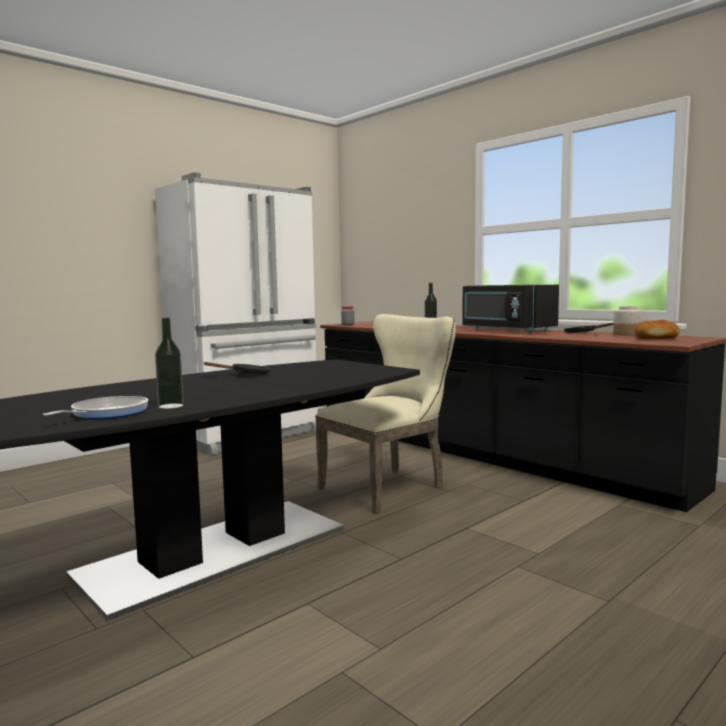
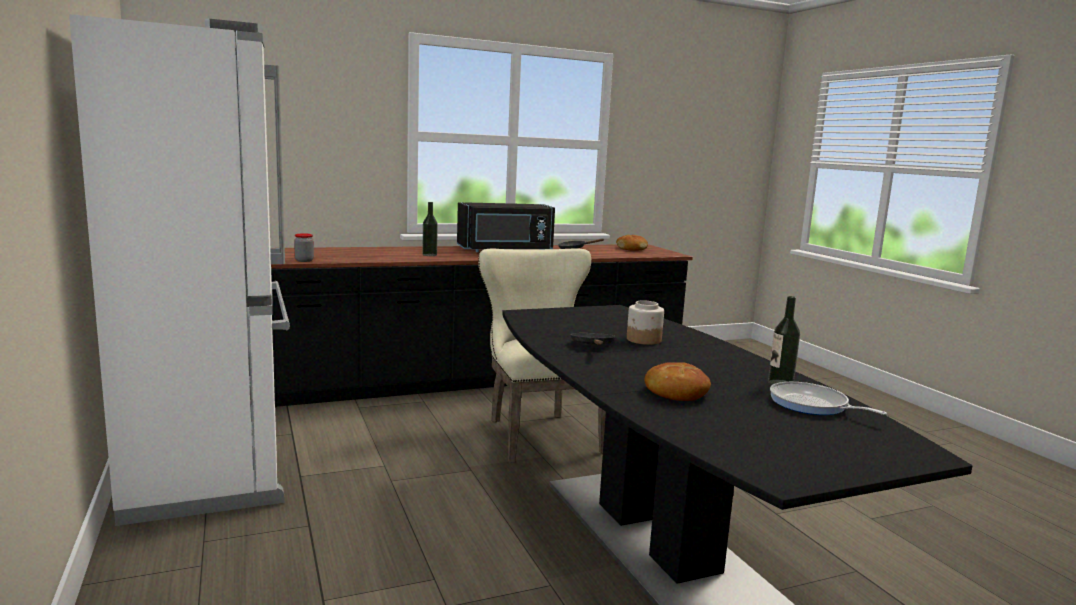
camera: 70 degrees left, 5 degrees up
jar [613,306,642,336] -> jar moved to [627,300,664,345]
none -> bread [645,362,711,401]

